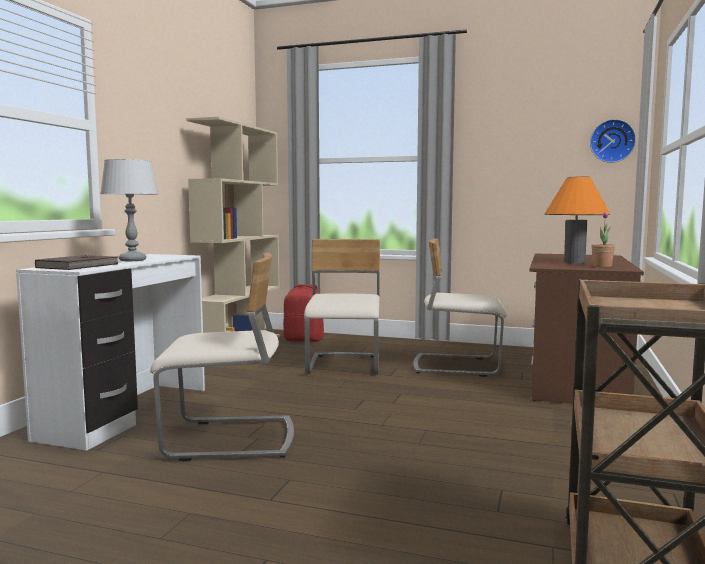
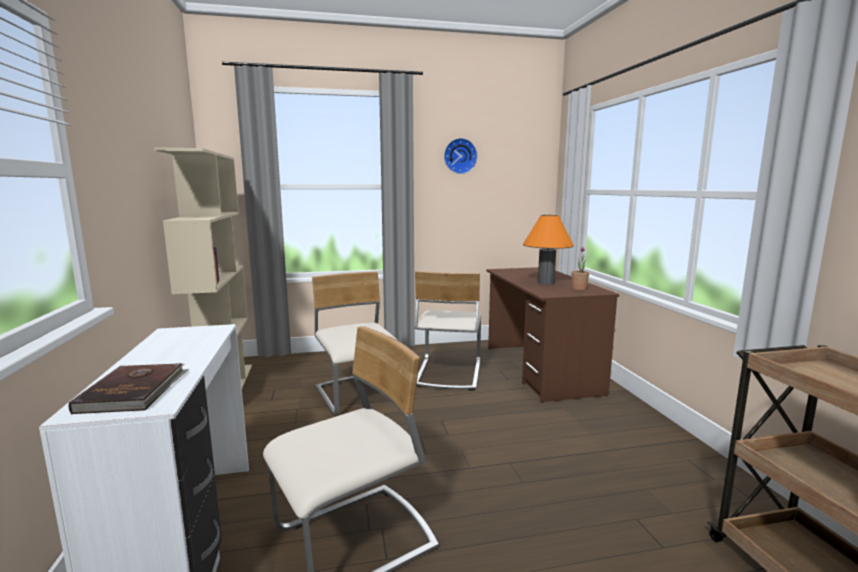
camera: 30 degrees left, 5 degrees up
grey table lamp [100,159,158,261] -> none
red backpack [283,284,324,342] -> none
beige chair [413,239,506,377] -> beige chair turned 60 degrees counterclockwise [415,271,482,390]
wall clock [590,119,636,163] -> wall clock moved to [444,138,477,174]

